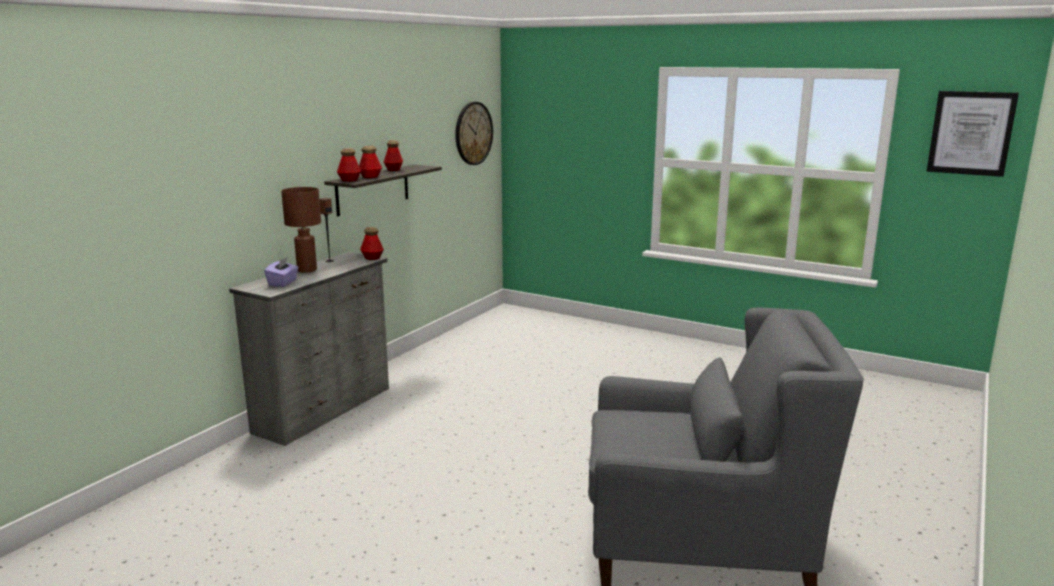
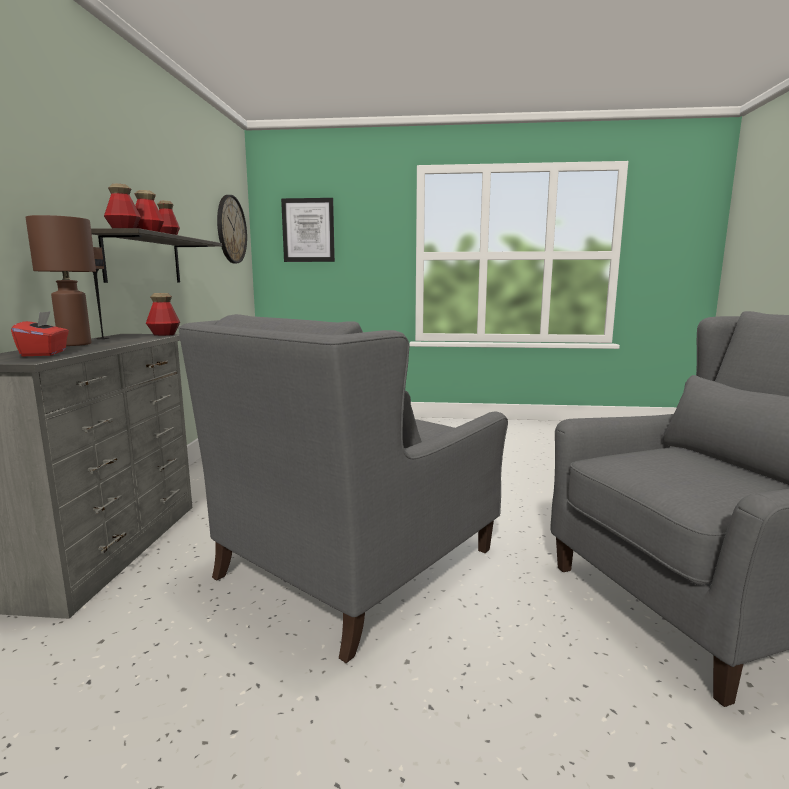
camera: 25 degrees left, 5 degrees down
purple tissue box [264,257,299,287] -> red tissue box [11,311,69,356]
picture [927,91,1019,177] -> picture moved to [281,198,335,262]
none -> grey armchair [178,314,508,663]

